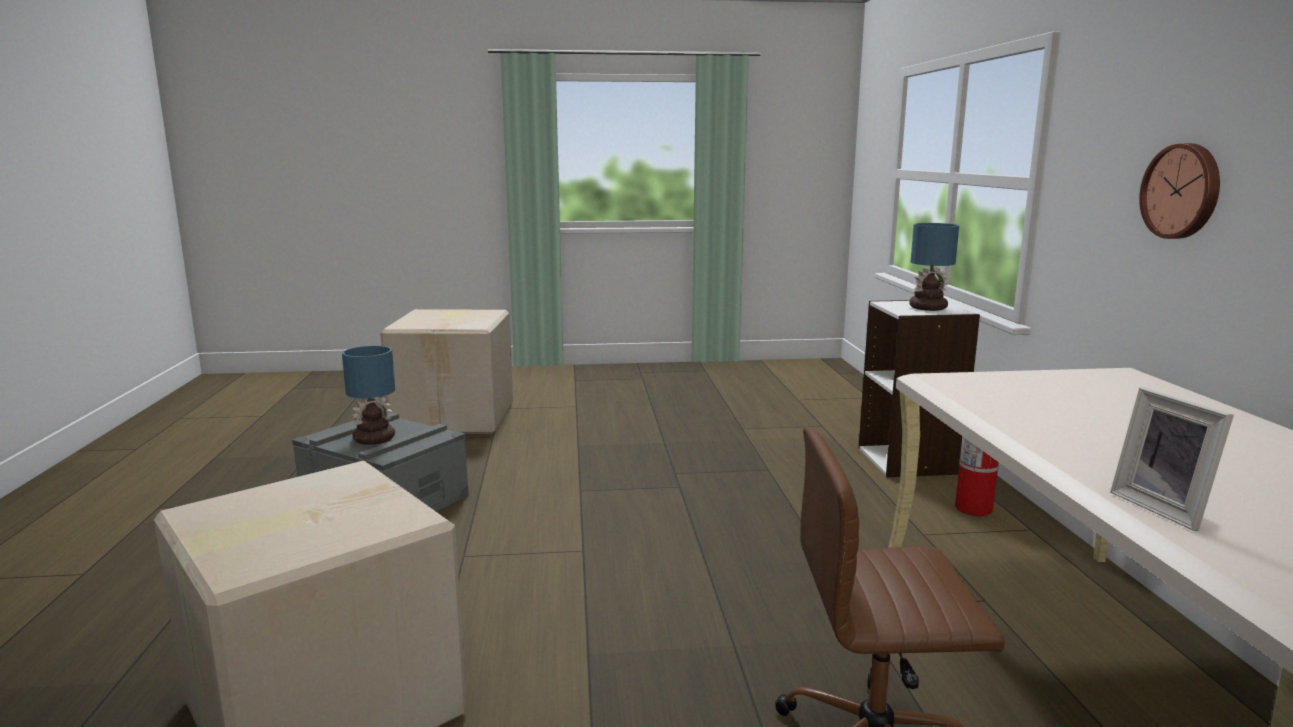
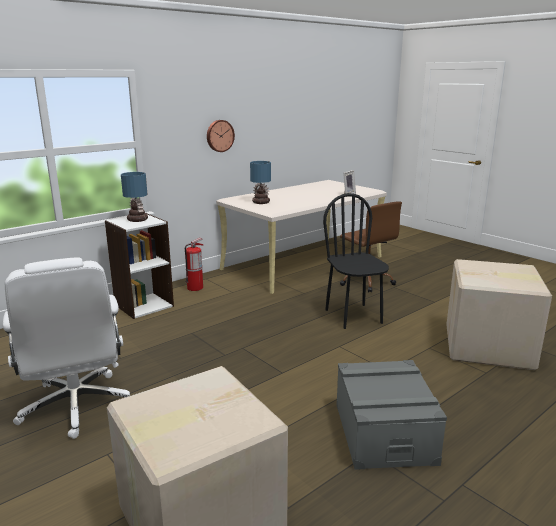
camera: 125 degrees left, 5 degrees up
table lamp [342,345,395,445] -> table lamp moved to [250,161,271,204]
none -> white office chair [3,257,130,439]
none -> black chair [323,193,389,329]

